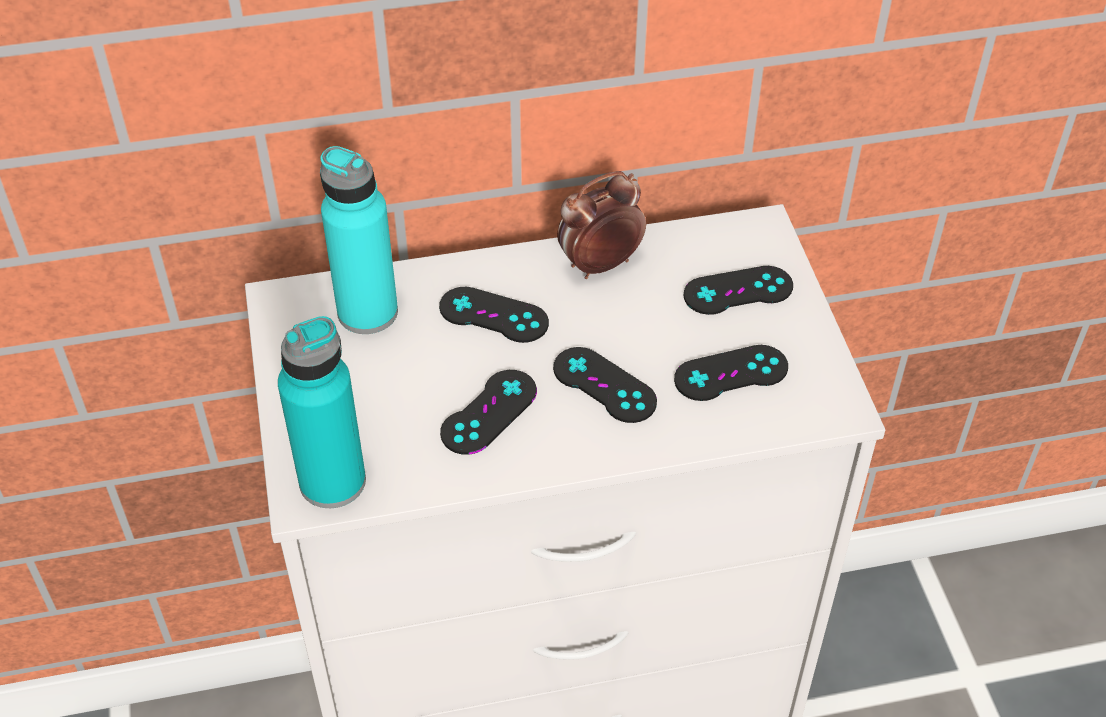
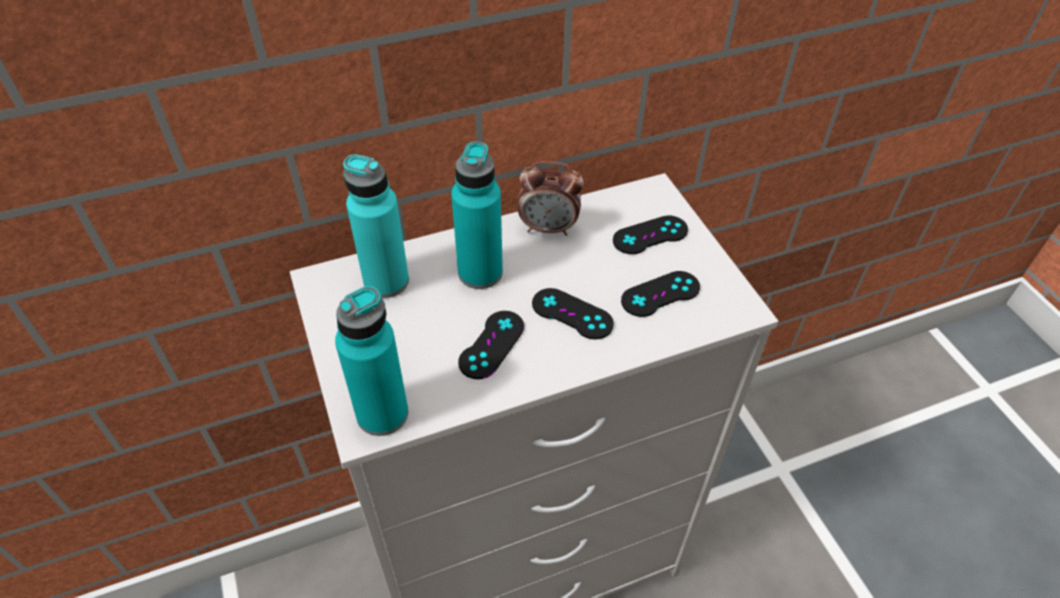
camera: 10 degrees left, 0 degrees up
black game controller [439,287,549,343] -> turquoise bottle [451,141,503,289]
alarm clock [557,171,646,279] -> alarm clock turned 135 degrees counterclockwise [518,161,584,236]

